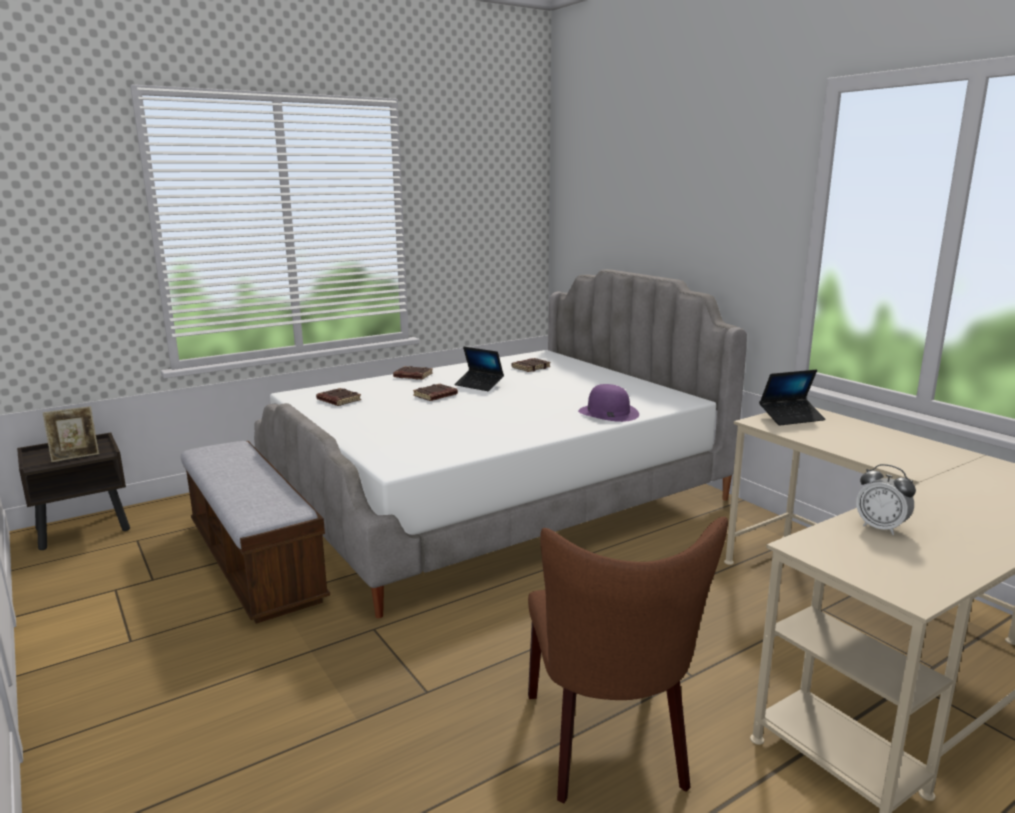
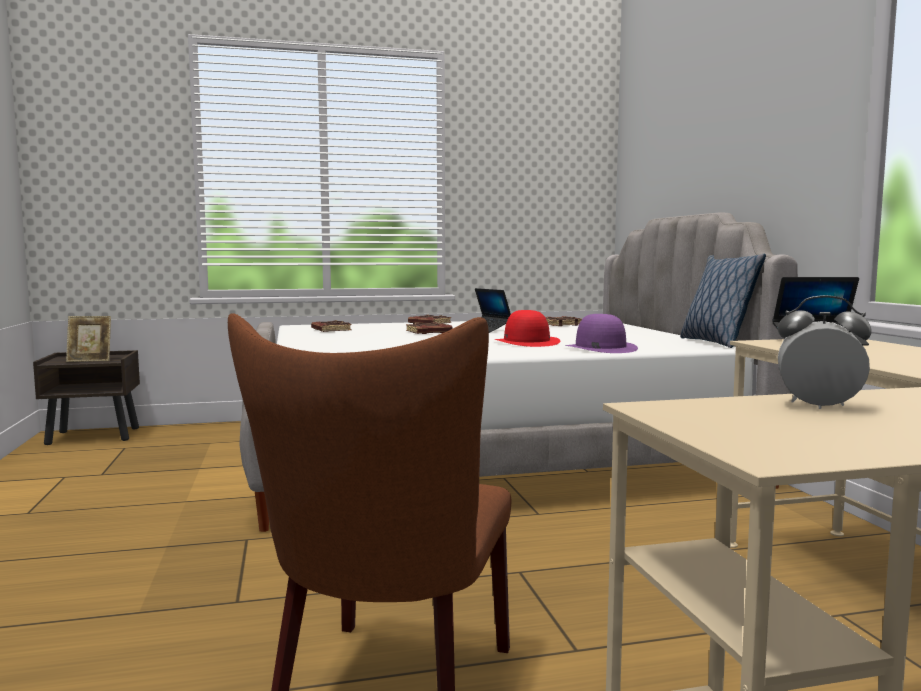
camera: 20 degrees right, 10 degrees down
bench [181,441,330,624] -> none
alarm clock [856,464,916,535] -> alarm clock turned 135 degrees clockwise [778,295,872,409]
none -> red hat [494,310,560,347]
none -> pillow [680,254,766,348]

